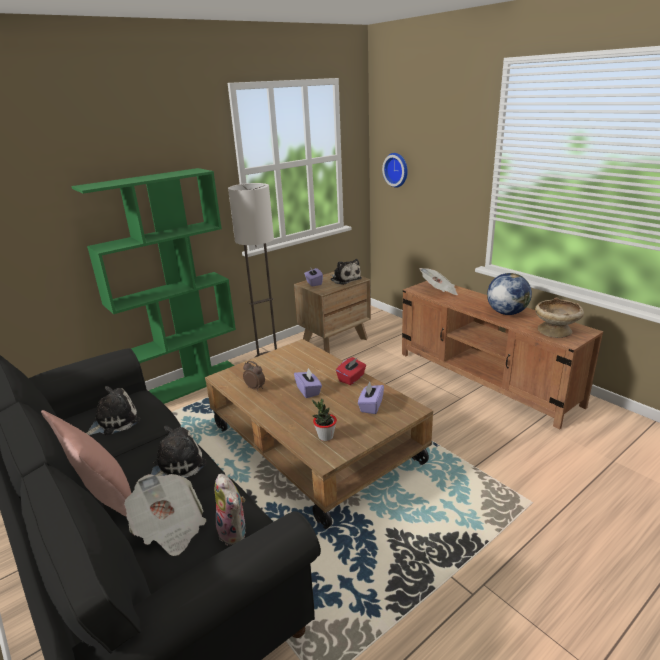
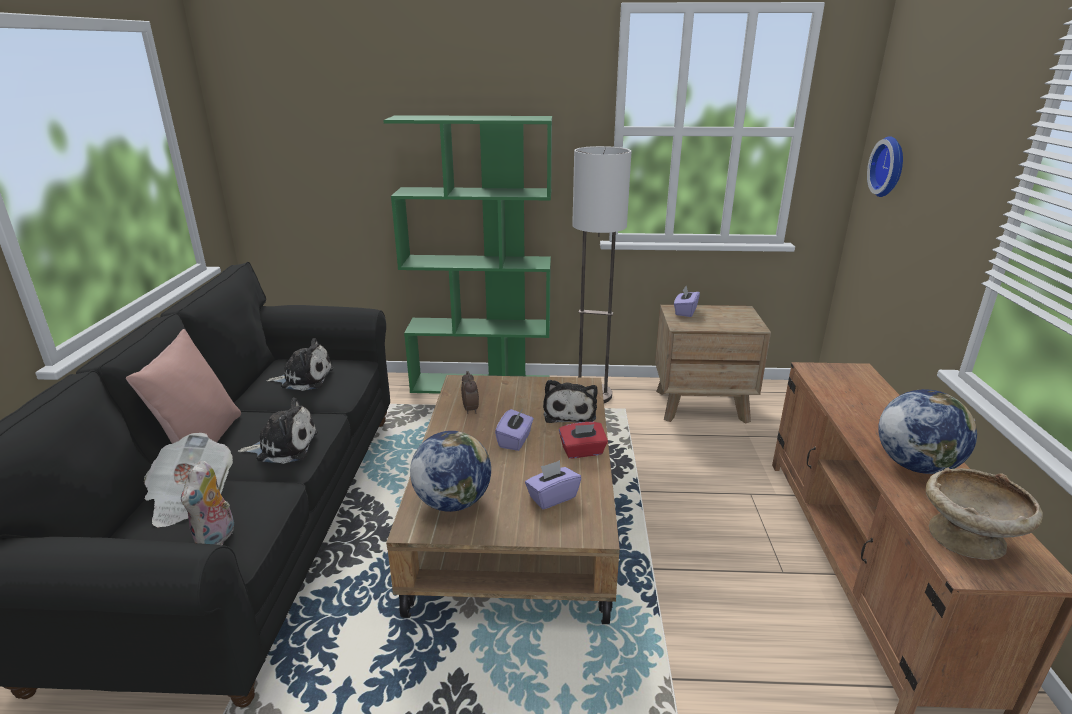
camera: 40 degrees right, 0 degrees up
potted plant [312,399,337,441] -> globe [410,431,491,512]
plush toy [331,259,362,285] -> plush toy moved to [543,379,598,423]
newspaper [420,268,458,295] -> none

